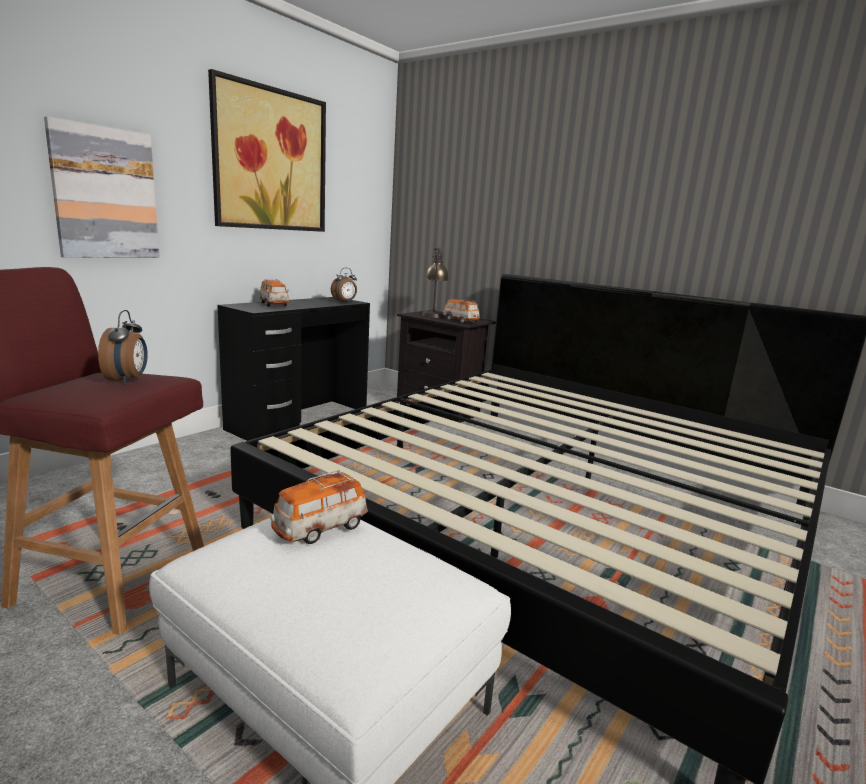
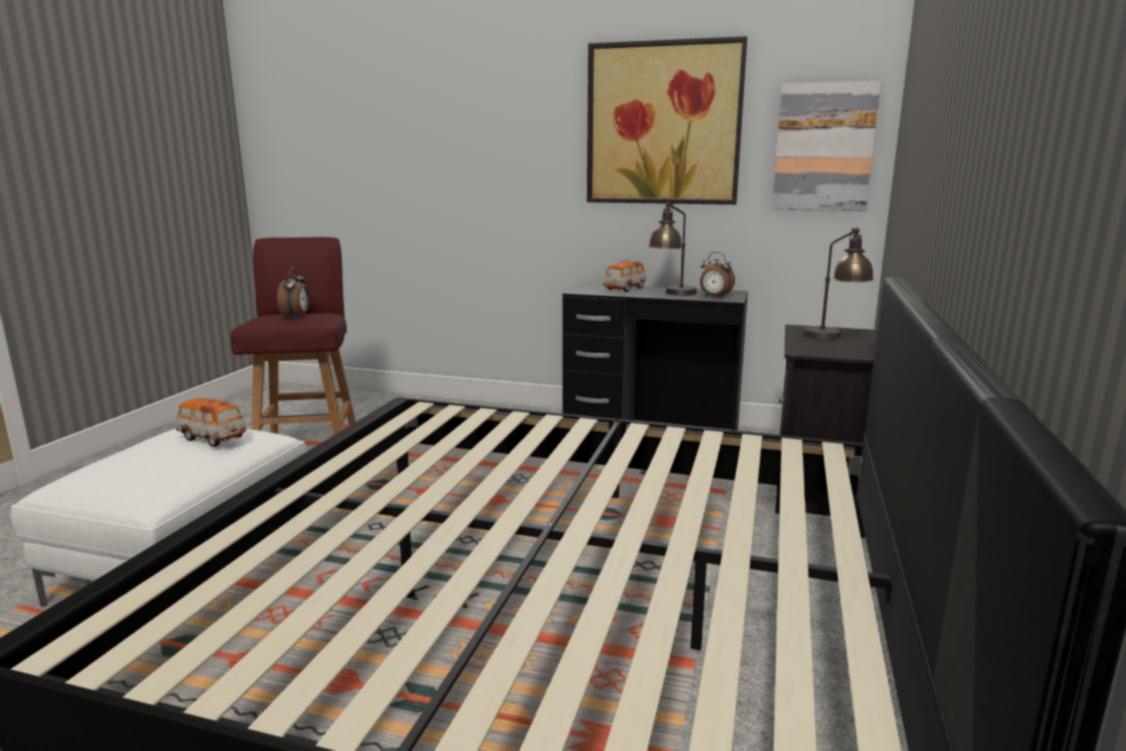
camera: 70 degrees right, 0 degrees up
picture [44,116,160,258] -> picture moved to [772,81,881,211]
alarm clock [98,310,148,384] -> alarm clock turned 60 degrees counterclockwise [277,267,309,319]
toy car [443,299,480,324] -> none
none -> table lamp [649,202,697,296]

